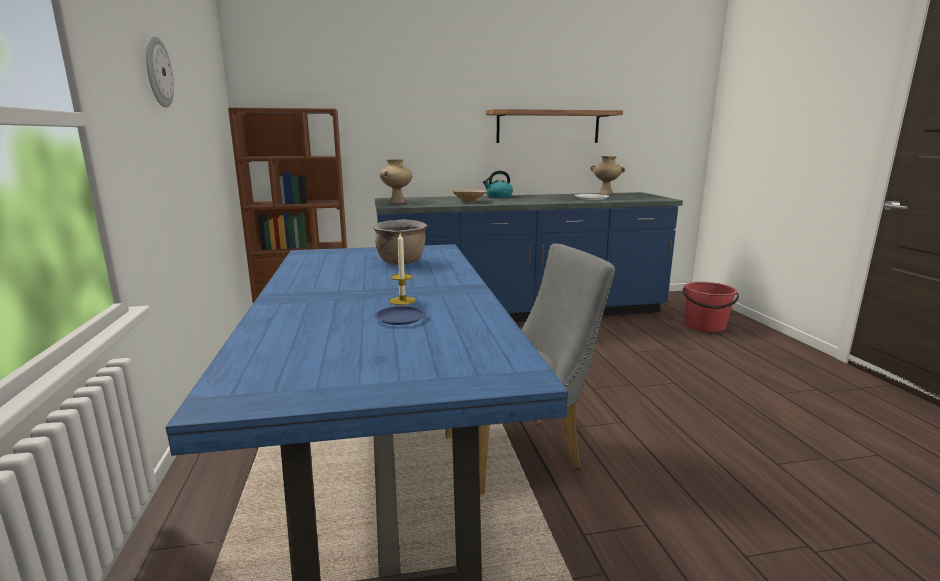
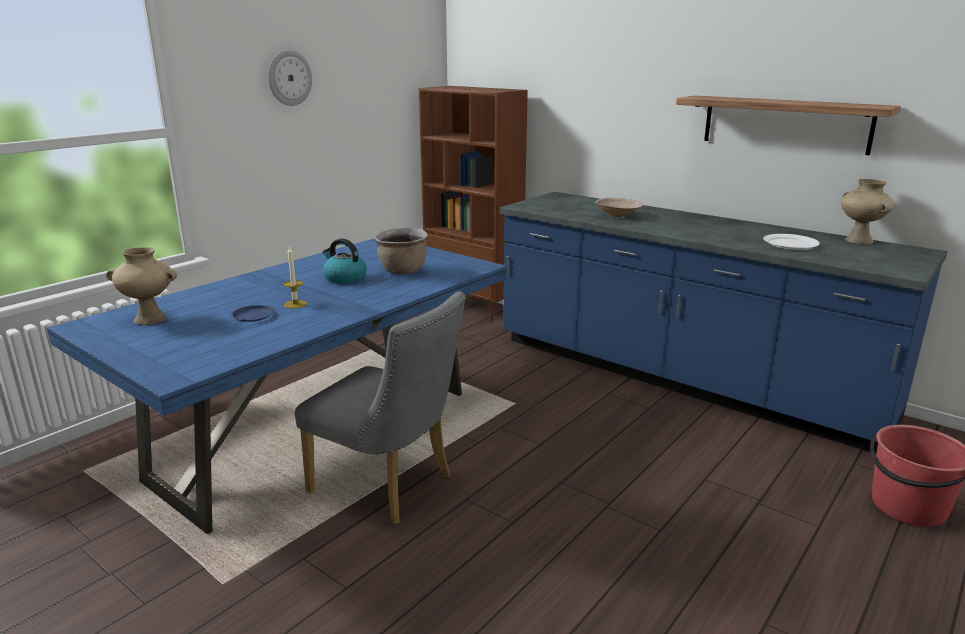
camera: 50 degrees right, 5 degrees up
beige vase [380,159,412,204] -> beige vase moved to [106,247,177,325]
kettle [483,171,513,198] -> kettle moved to [323,238,367,284]

